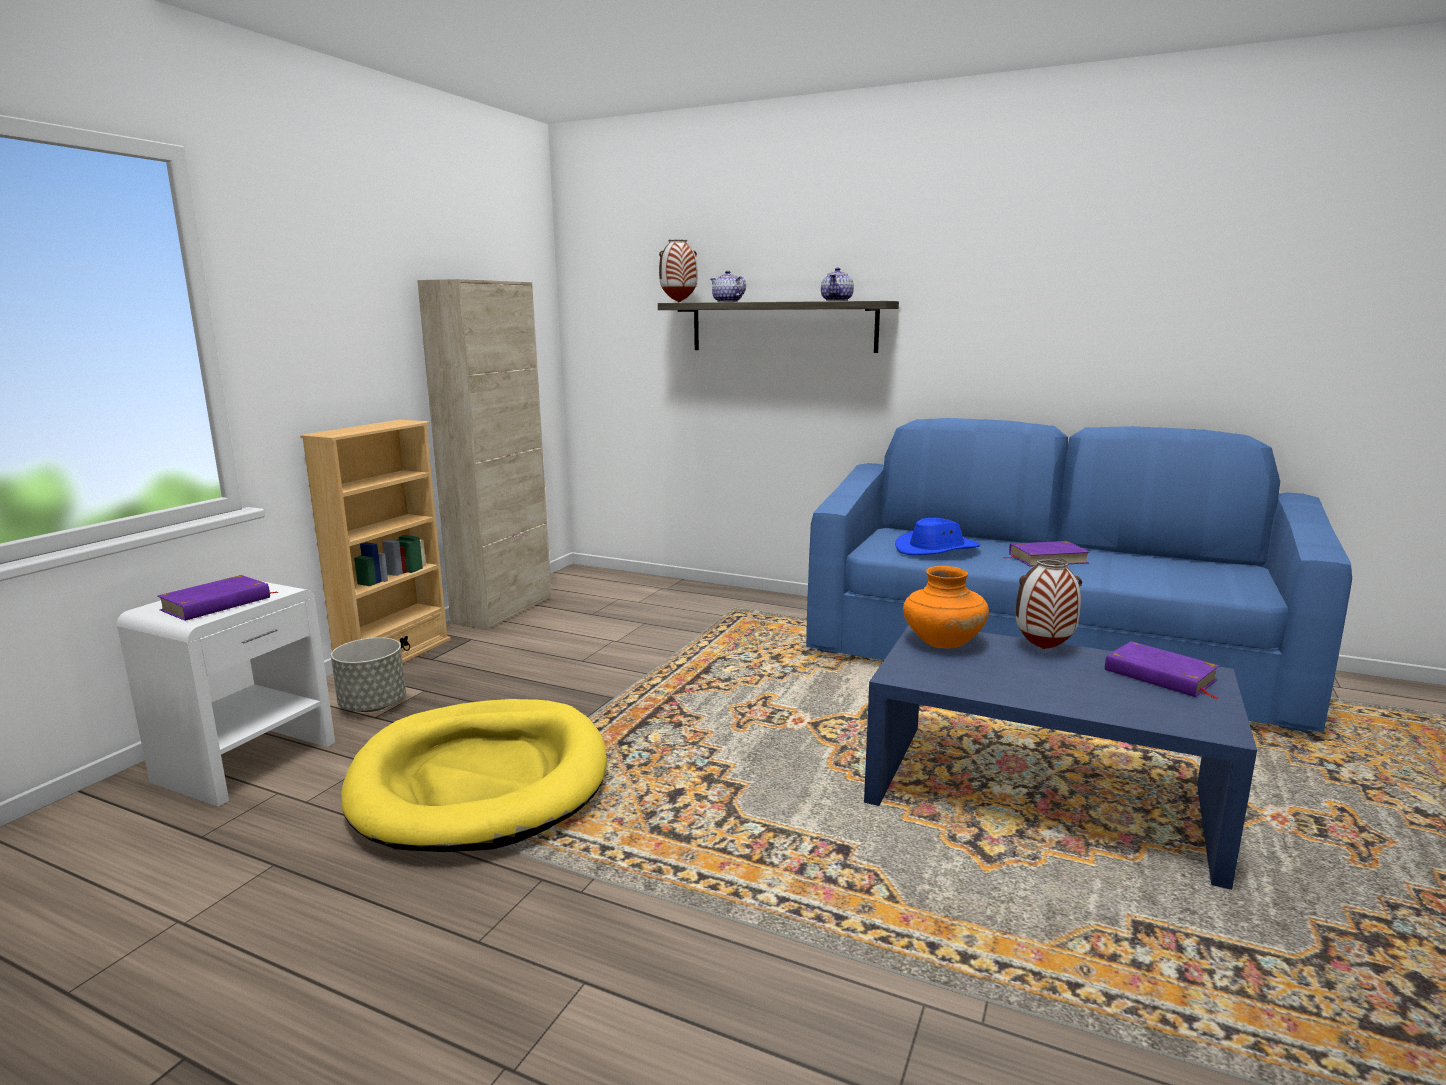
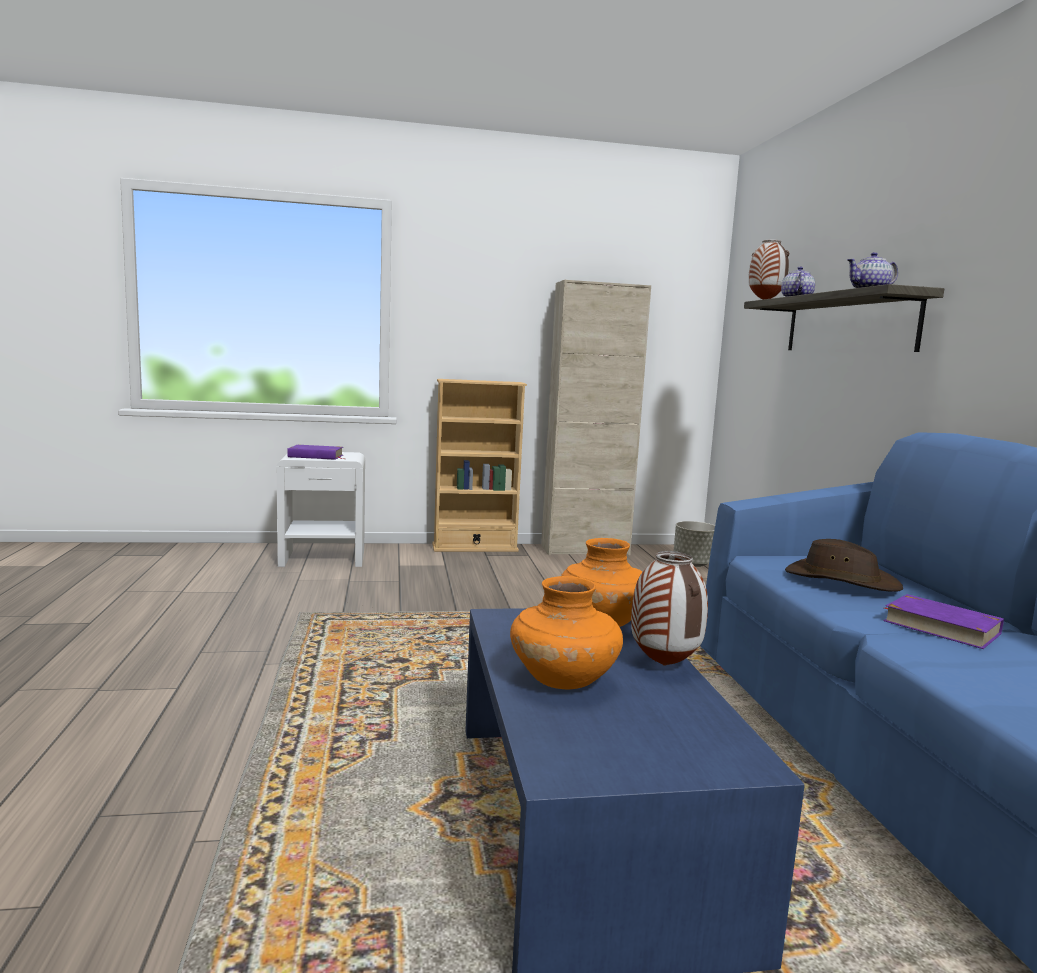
camera: 55 degrees right, 5 degrees down
grey planter [331,637,406,712] -> grey planter moved to [674,521,715,567]
yellow dog bed [341,699,607,852] -> none
blue hat [895,518,980,555] -> brown hat [785,539,903,592]
purple book [1105,641,1220,699] -> none
none -> orange vase [510,576,623,690]

